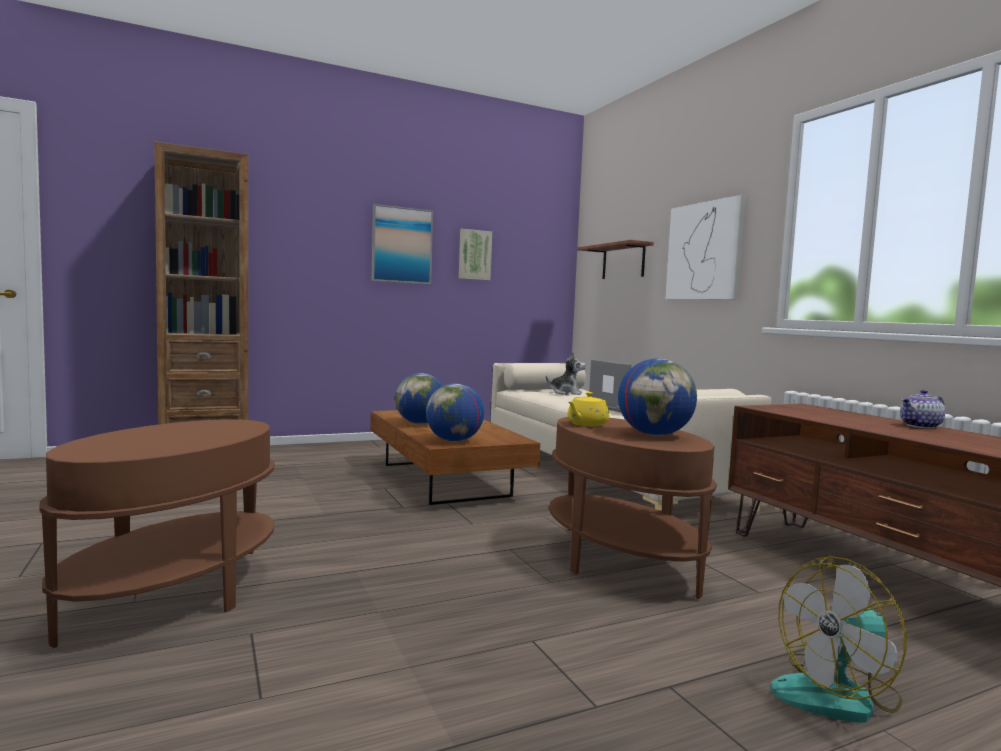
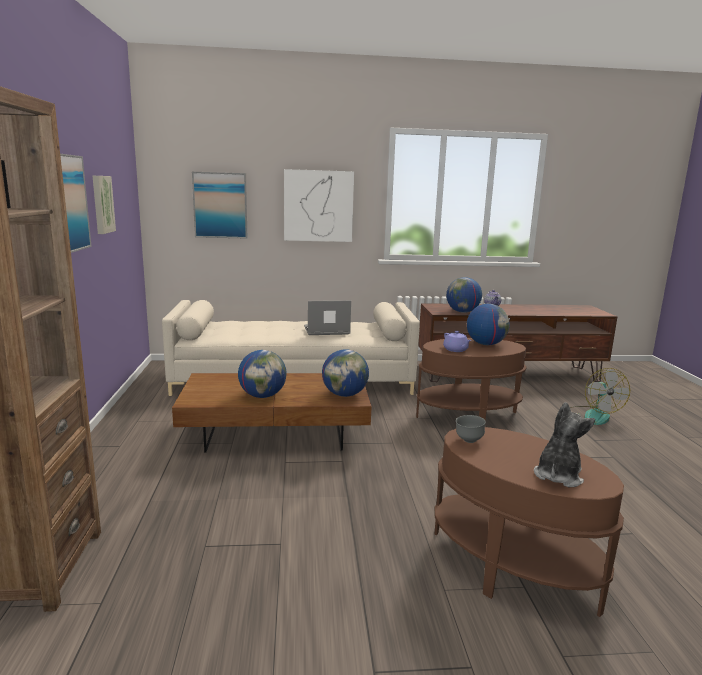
camera: 70 degrees left, 10 degrees up
plush toy [546,352,586,395] -> plush toy moved to [534,402,595,487]
yellow teapot [567,392,609,426] -> purple teapot [443,331,471,352]
shelf [577,240,654,279] -> picture [192,172,247,239]
none -> globe [446,277,482,313]
none -> grey bowl [456,415,486,443]

